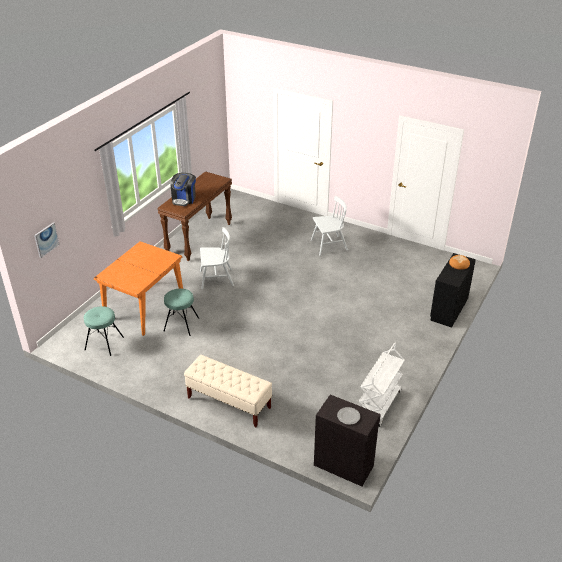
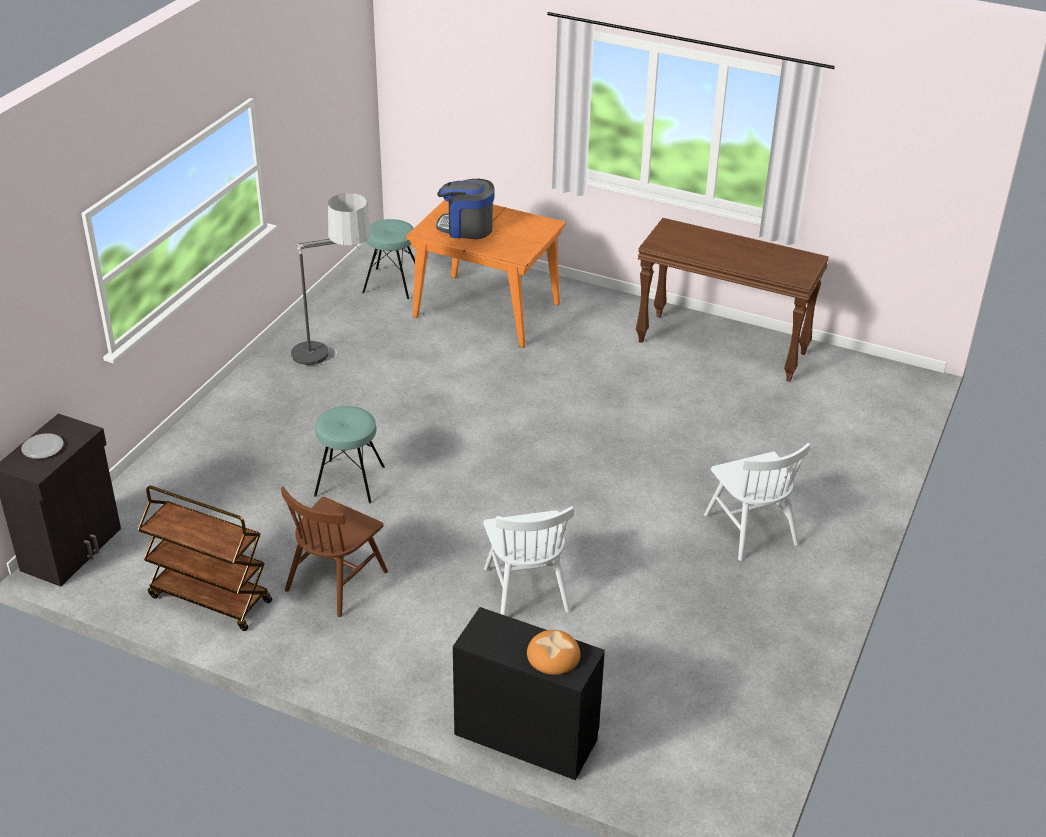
camera: 85 degrees right, 0 degrees up
picture [34,222,60,258] -> none
turquoise stool [163,288,199,336] -> turquoise stool moved to [314,406,385,503]
coffee machine [171,173,196,206] -> coffee machine moved to [436,179,495,239]
beige bench [184,355,272,427] -> none
white chair [200,227,234,289] -> white chair moved to [483,506,574,616]
white cart [359,342,405,427] -> brown cart [137,486,272,631]
none -> brown chair [281,486,388,617]
none -> floor lamp [291,193,371,366]

